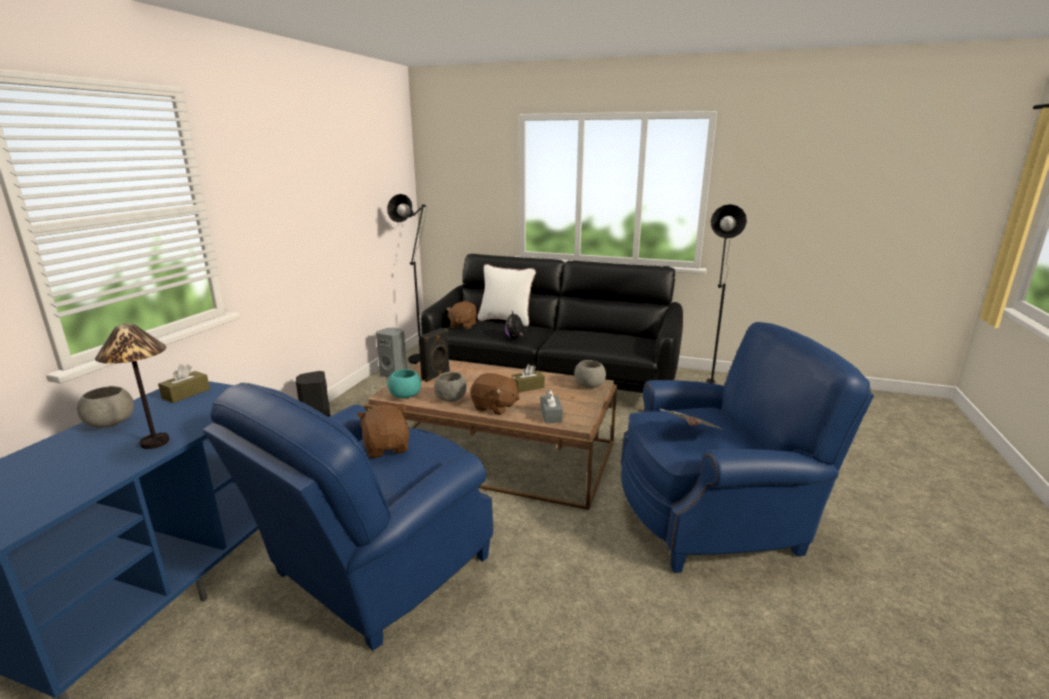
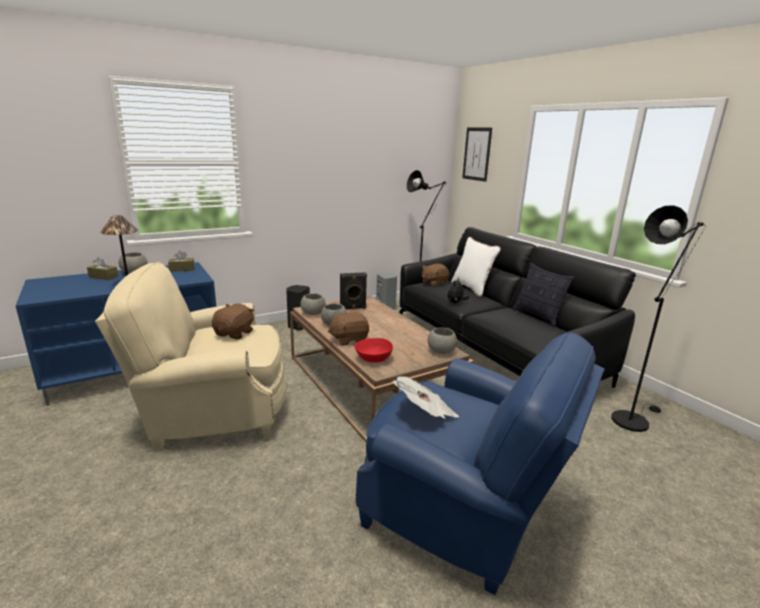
camera: 40 degrees right, 0 degrees up
blue armchair [202,383,494,651] -> beige armchair [95,262,287,450]
turquoise bowl [388,369,421,399] -> grey bowl [300,294,326,315]
brown plush toy [470,373,520,415] -> brown plush toy turned 90 degrees clockwise [328,312,369,346]
brown tissue box [512,364,545,392] -> brown tissue box moved to [87,257,118,280]
grey tissue box [541,390,563,423] -> red bowl [355,338,393,363]
none -> picture [462,127,492,182]
none -> pillow [513,263,574,327]

